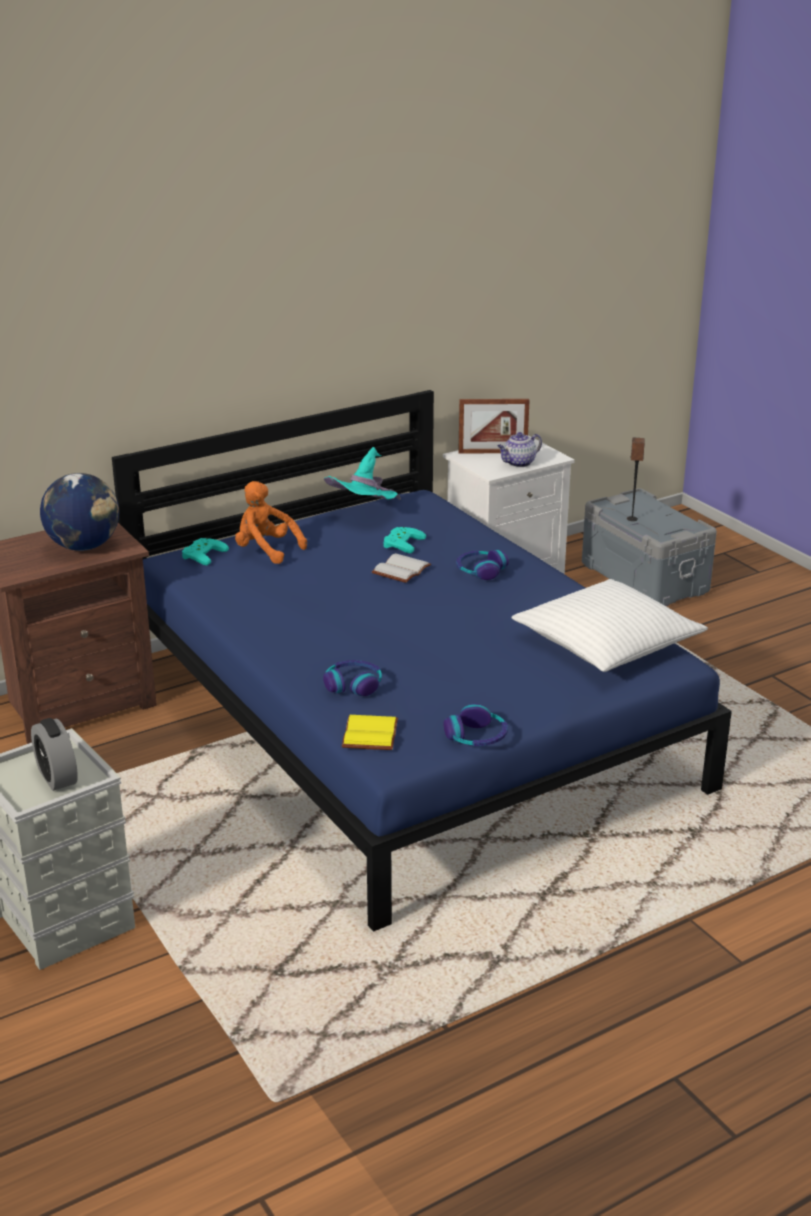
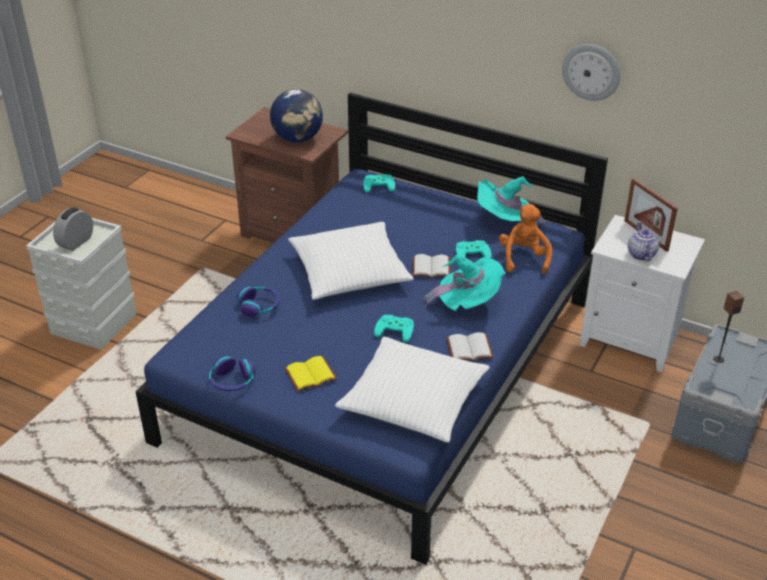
camera: 60 degrees right, 10 degrees up
orange plush toy [235,481,307,564] -> orange plush toy moved to [499,204,552,274]
yellow book [342,715,398,750] -> yellow book moved to [285,356,337,392]
headphones [456,550,509,580] -> turquoise hat [423,255,505,311]
teapot [497,432,542,467] -> teapot turned 60 degrees clockwise [628,223,659,261]
none -> white pillow [288,222,414,300]
none -> turquoise game controller [374,315,414,342]
none -> white book [447,332,494,361]
none -> wall clock [562,44,621,101]

